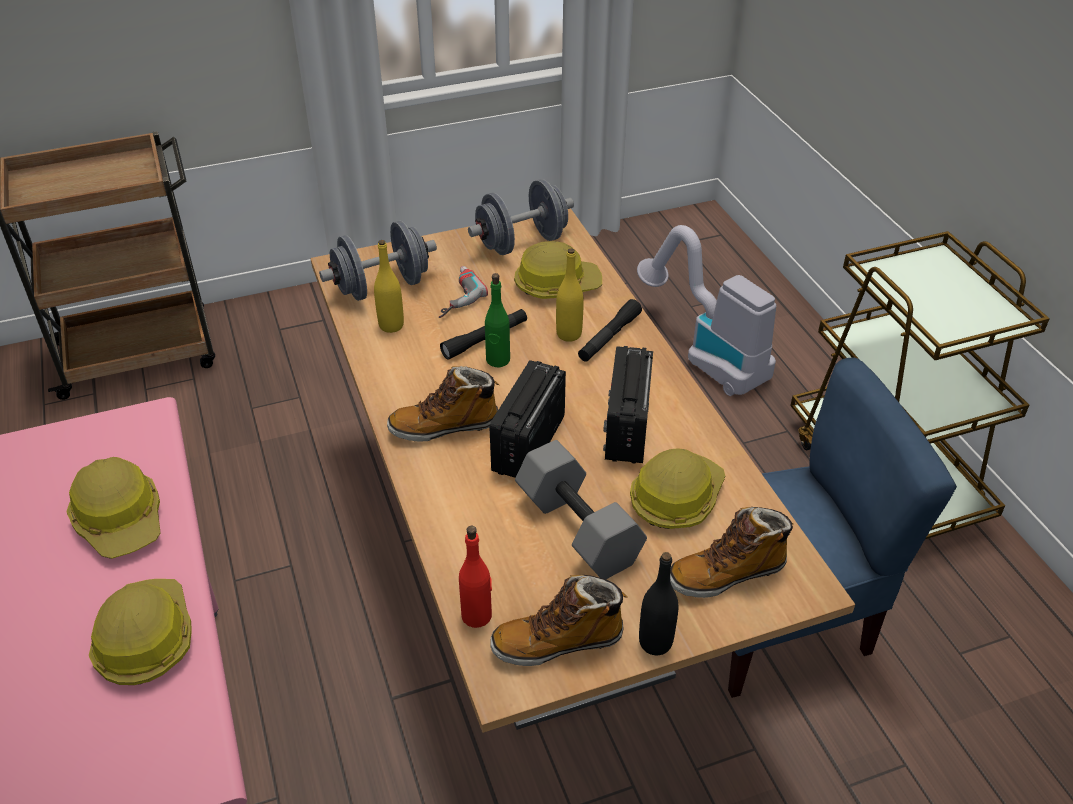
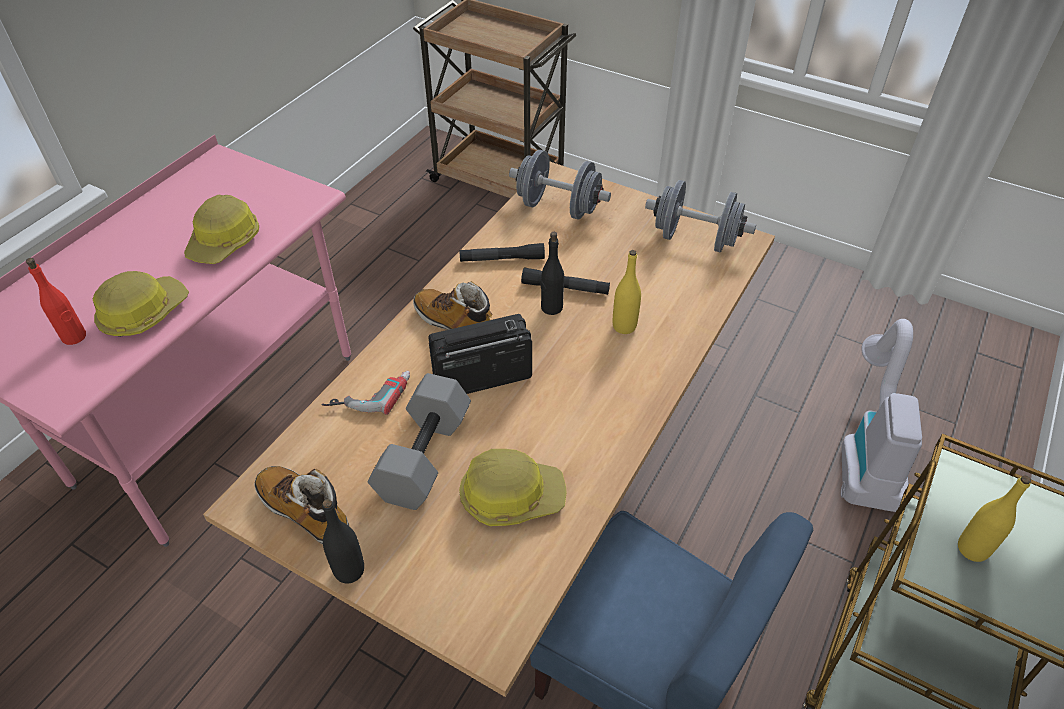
camera: 50 degrees right, 5 degrees up
yellow bottle [374,240,404,333] -> yellow bottle moved to [958,475,1031,562]
power drill [439,266,488,318] -> power drill moved to [321,371,410,415]
red bottle [459,526,492,628] -> red bottle moved to [26,258,86,345]
green bottle [485,273,510,367] -> black bottle [540,232,564,315]
hard hat [514,241,602,299] -> none
black flashlight [578,299,642,362] -> black flashlight moved to [459,243,545,262]
radio [603,346,653,464] -> none
boot [670,507,793,598] -> none

